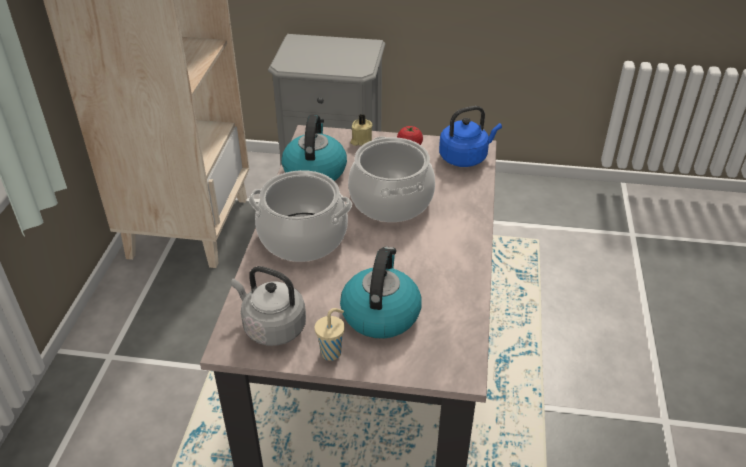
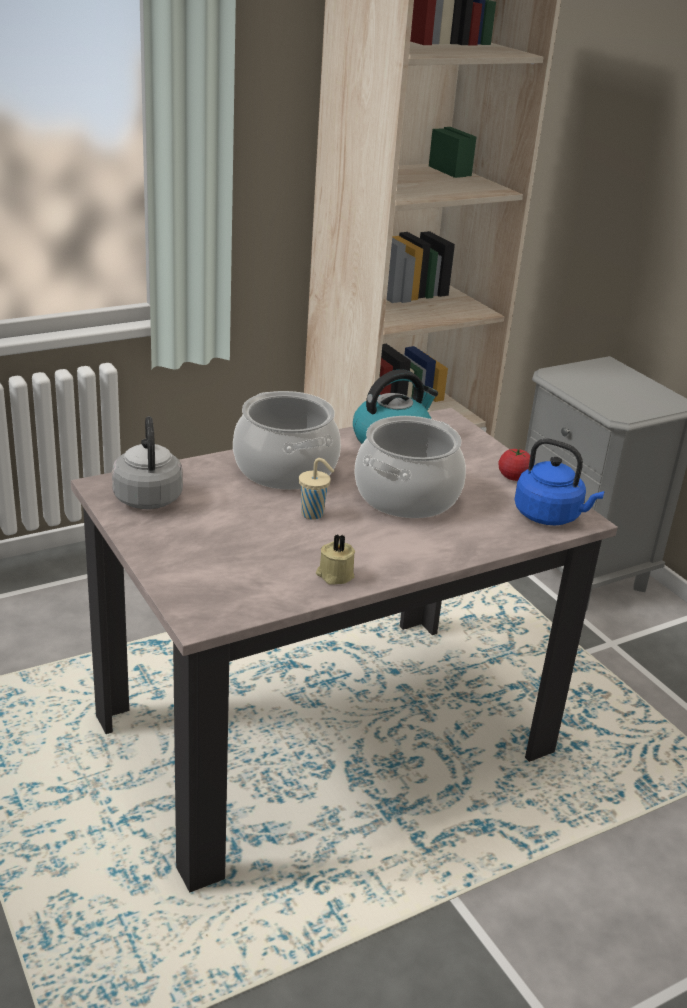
camera: 50 degrees right, 10 degrees down
beige cup [315,308,345,361] -> beige cup moved to [299,458,334,520]
kettle [340,247,422,339] -> none
beige candle [350,115,373,146] -> beige candle moved to [316,534,355,585]

